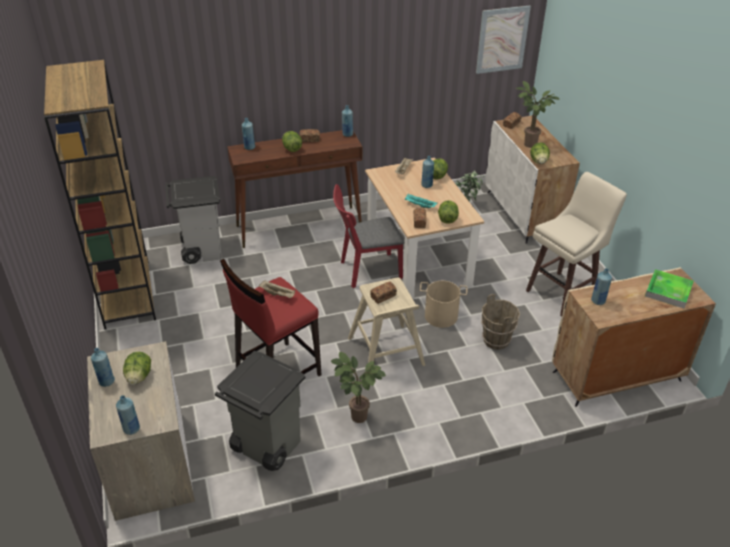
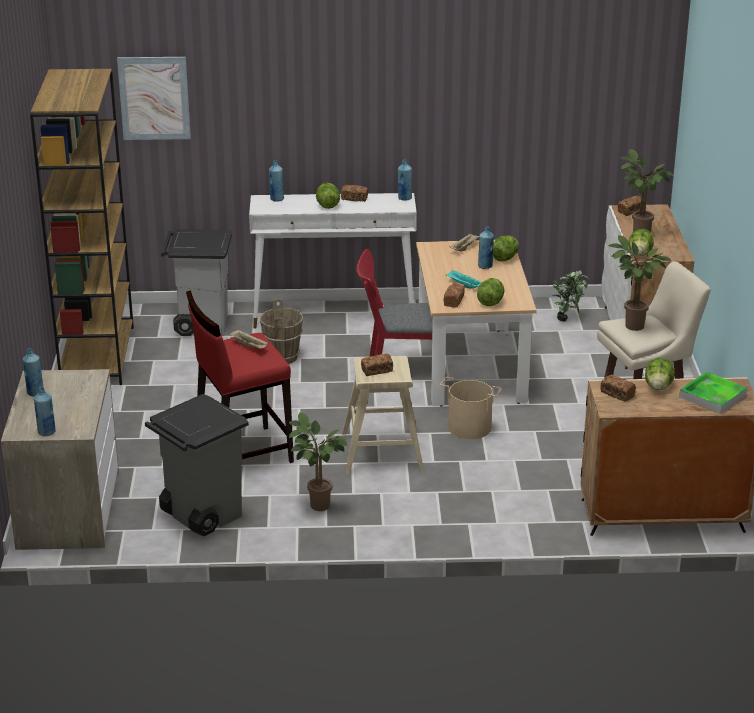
camera: 15 degrees right, 10 degrees down
lettuce [123,352,151,385] -> lettuce moved to [645,358,675,390]
brown console table [227,130,362,248] -> white console table [249,193,417,329]
picture [476,5,531,74] -> picture moved to [117,57,191,140]
brown bucket [481,294,520,350] -> brown bucket moved to [260,299,303,364]
blue bottle [591,268,612,305] -> bread [600,375,636,401]
none -> potted plant [608,235,671,331]

